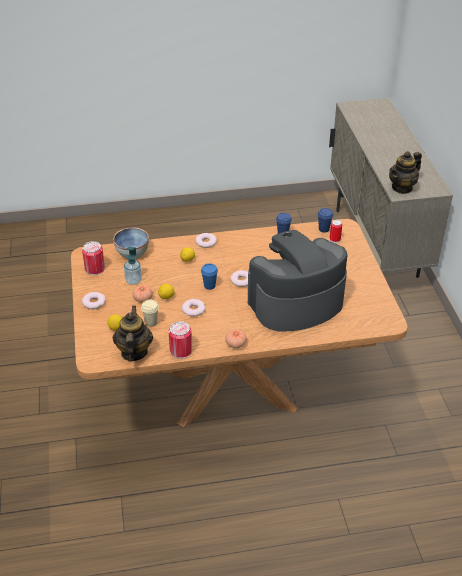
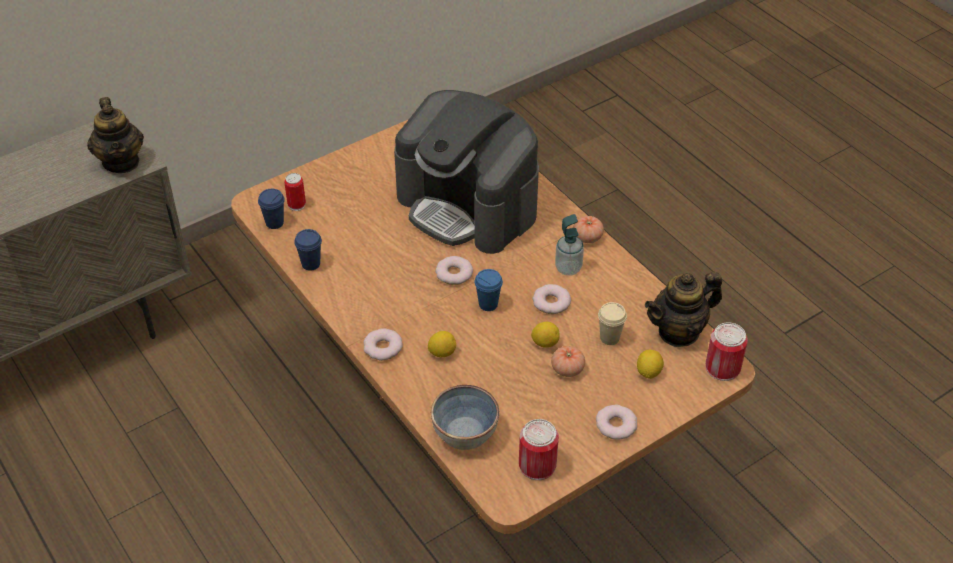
camera: 115 degrees left, 5 degrees up
soap dispenser [124,247,142,285] -> soap dispenser moved to [555,214,584,276]
can [169,321,192,359] -> can moved to [706,322,748,381]
teapot [389,151,422,194] -> teapot turned 45 degrees clockwise [87,97,144,173]

